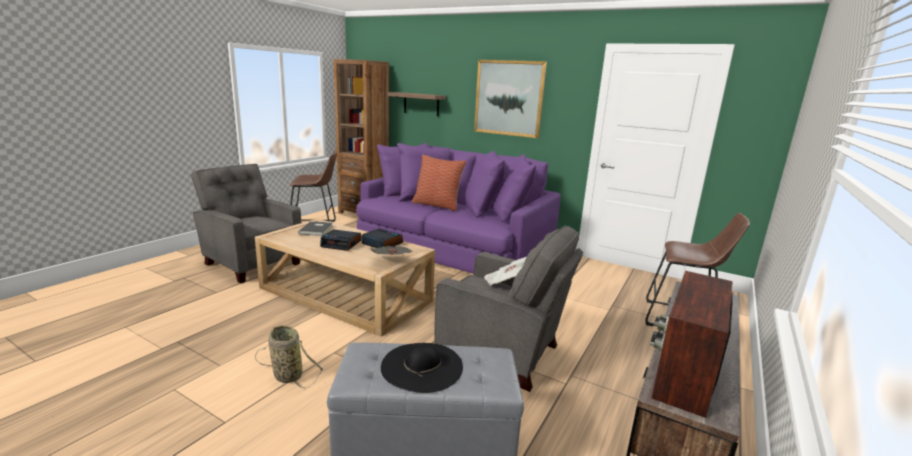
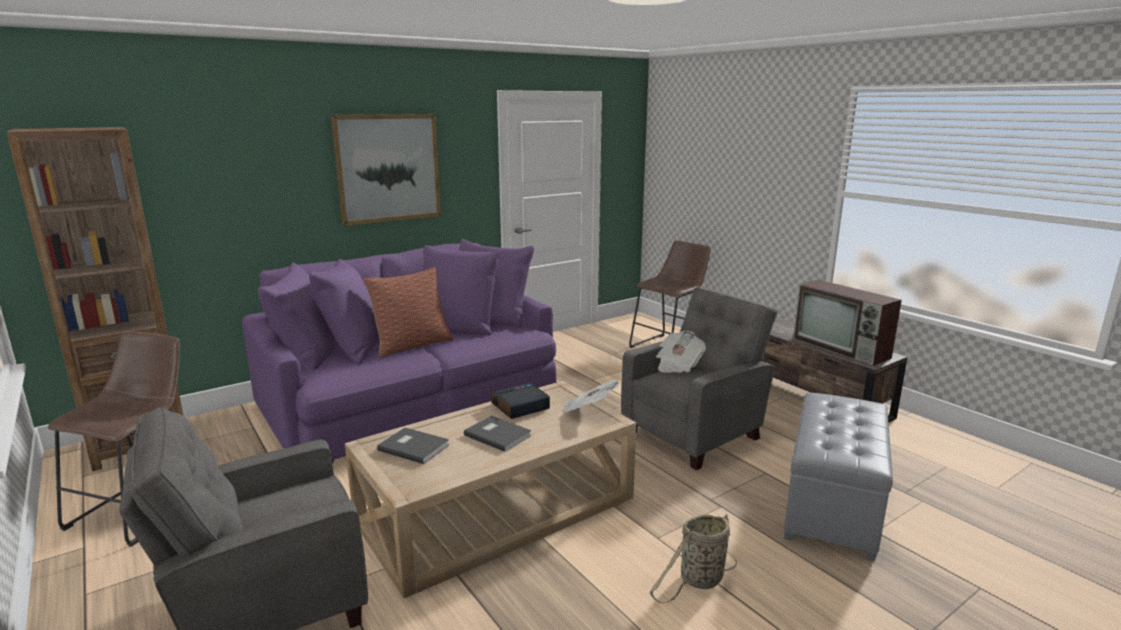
camera: 65 degrees left, 0 degrees up
alarm clock [320,229,361,251] -> grey book [464,416,532,452]
black hat [381,343,463,393] -> none
shelf [387,92,446,116] -> none

